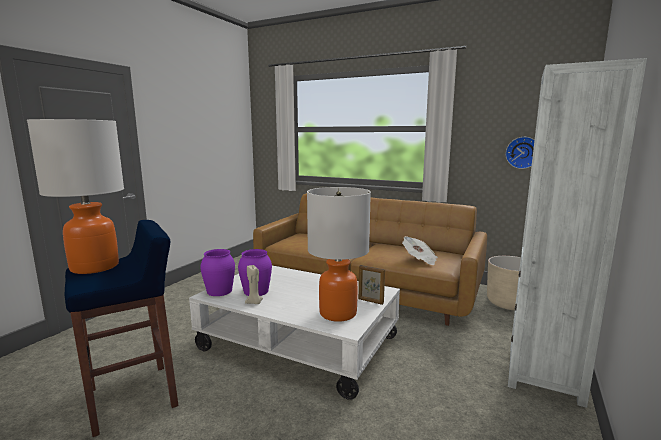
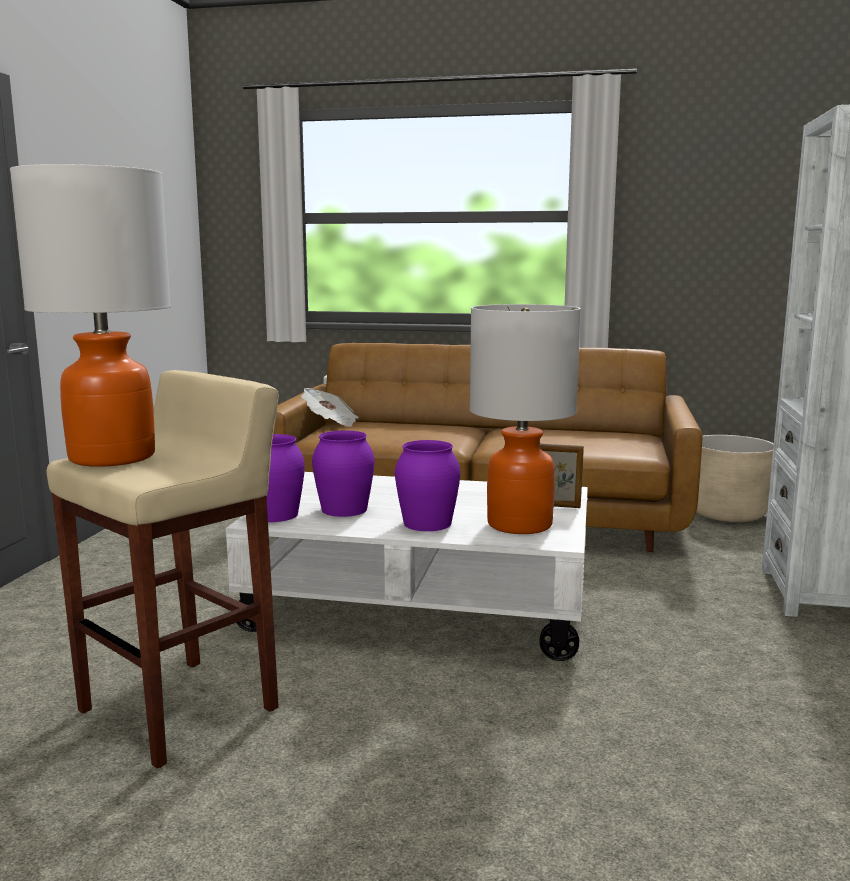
camera: 15 degrees left, 0 degrees up
blue stool [64,220,179,437] -> beige stool [47,370,279,768]
beige candle [245,265,263,304] -> none
newspaper [402,236,438,265] -> newspaper moved to [301,388,358,427]
wall clock [505,137,535,169] -> none
none -> purple vase [395,440,460,531]

